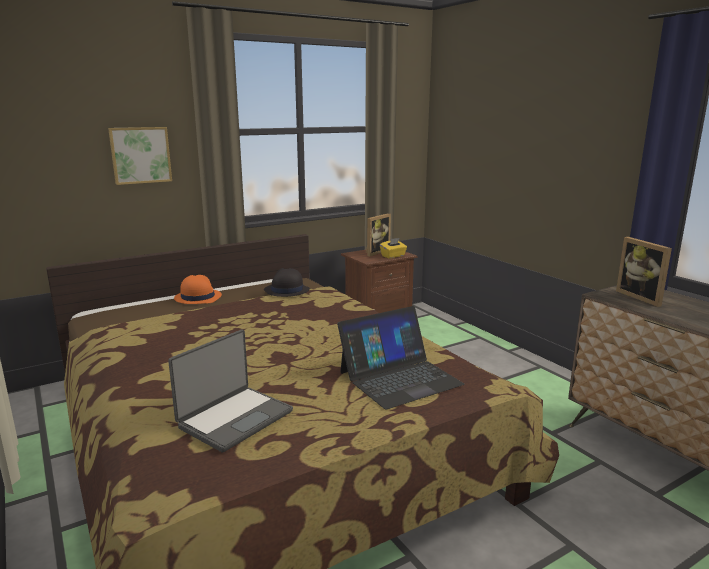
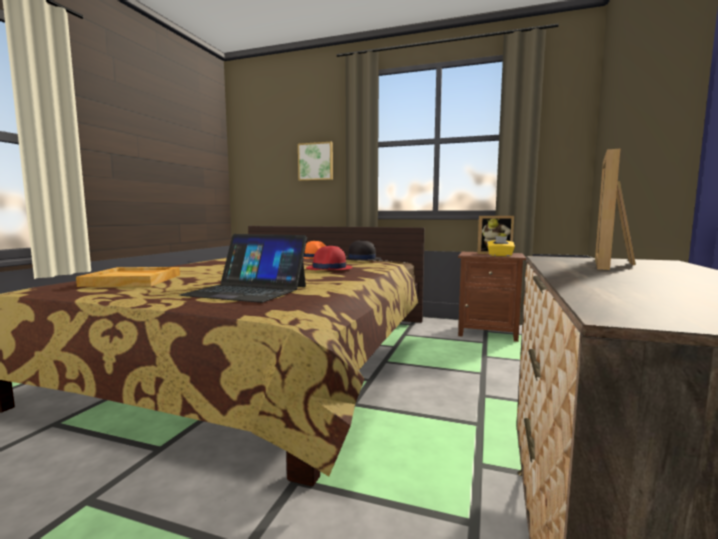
camera: 50 degrees right, 10 degrees down
laptop [168,329,293,453] -> beige tray [76,267,180,287]
none -> red hat [306,246,353,270]

